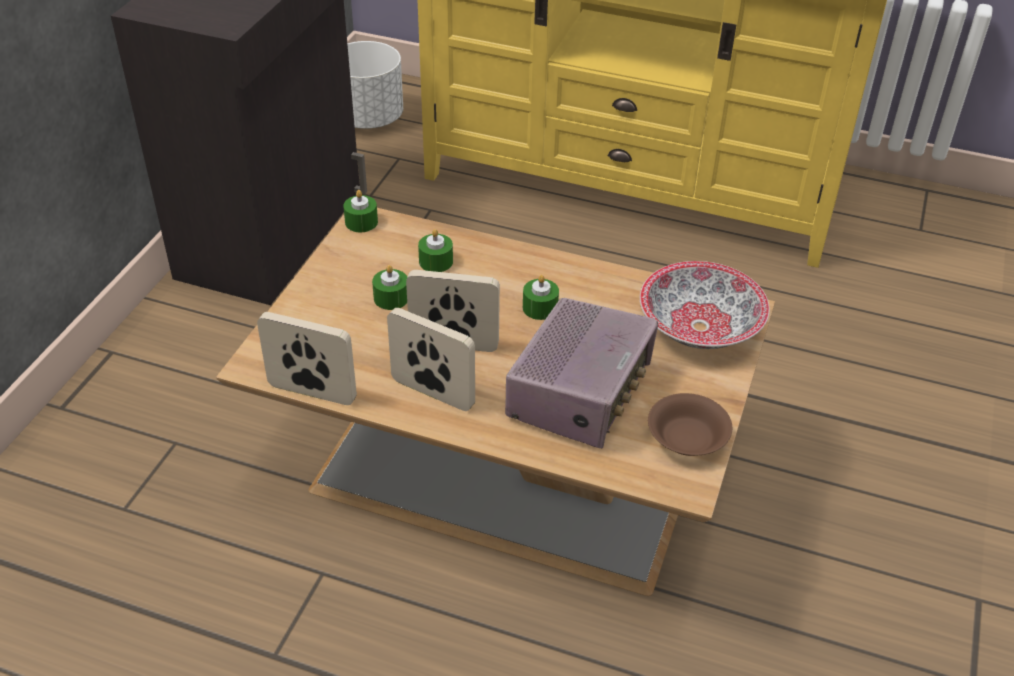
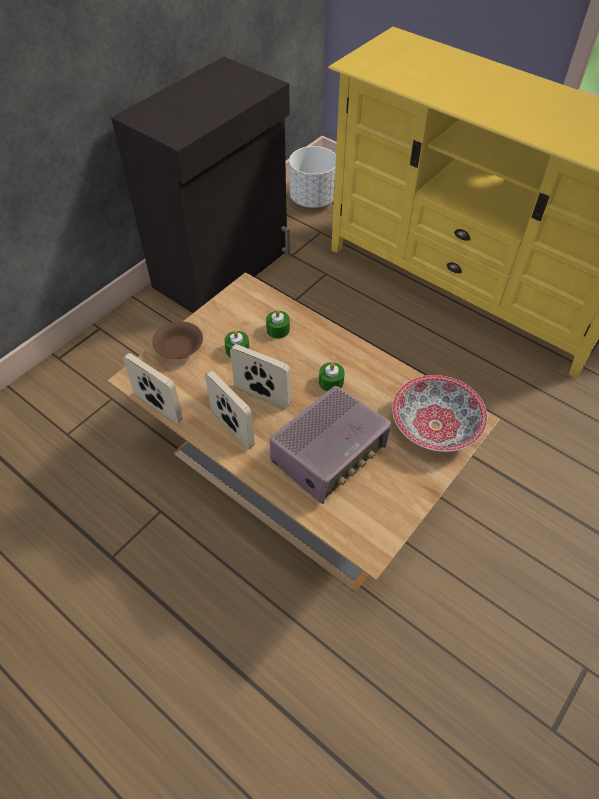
camera: 20 degrees right, 10 degrees up
green candle [343,190,378,232] -> none
brown bowl [648,393,732,456] -> brown bowl moved to [152,321,203,359]

